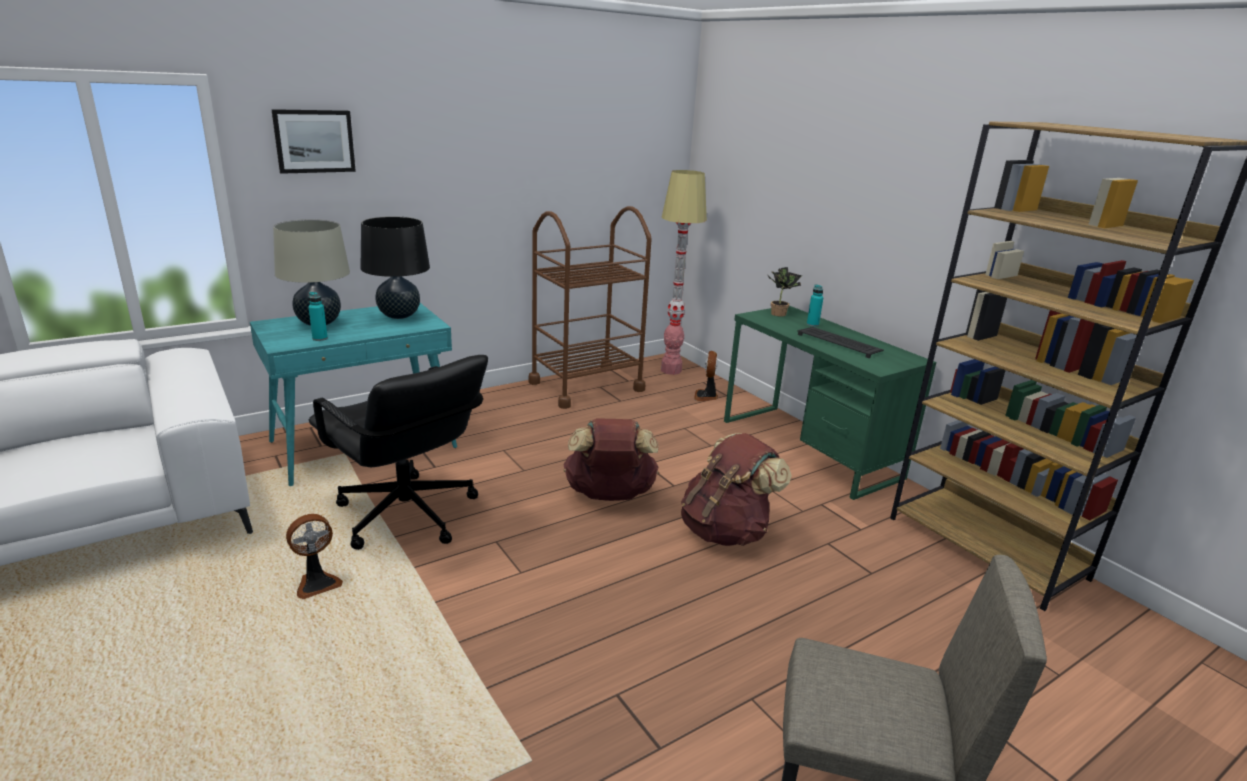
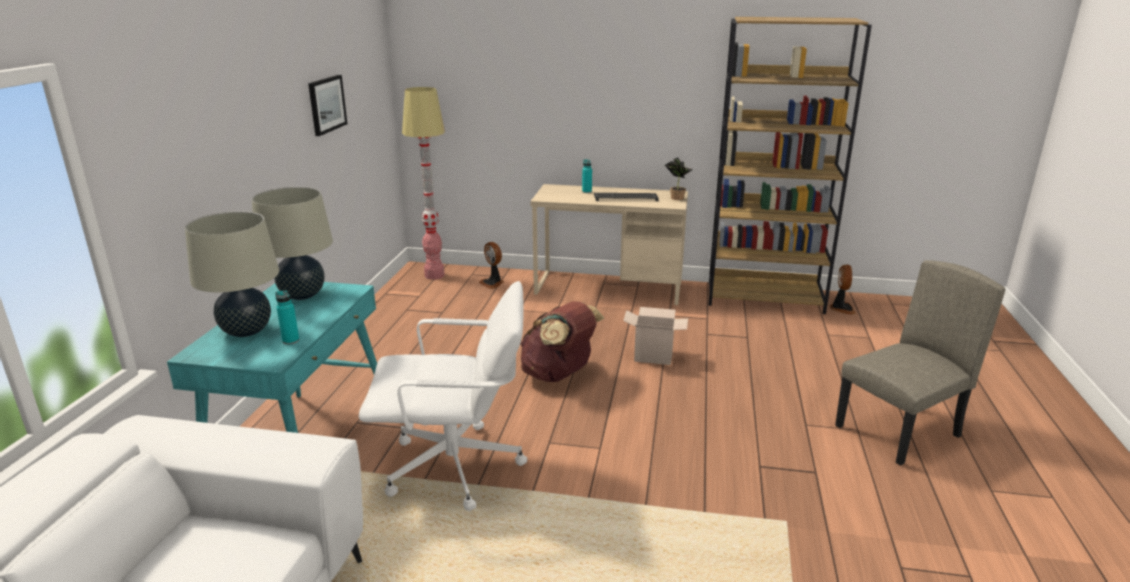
camera: 45 degrees left, 0 degrees up
picture [271,109,356,174] -> picture moved to [308,75,347,136]
fan [286,514,343,599] -> fan moved to [830,265,856,315]
black office chair [309,355,488,550] -> white office chair [359,281,527,511]
black table lamp [360,216,430,319] -> beige table lamp [252,187,333,300]
brown cart [529,206,652,409] -> none
brown backpack [681,433,791,546] -> cardboard box [623,307,688,365]
green desk [724,306,936,500] -> beige desk [530,184,688,305]
potted plant [768,267,802,317] -> potted plant moved to [665,158,693,200]

